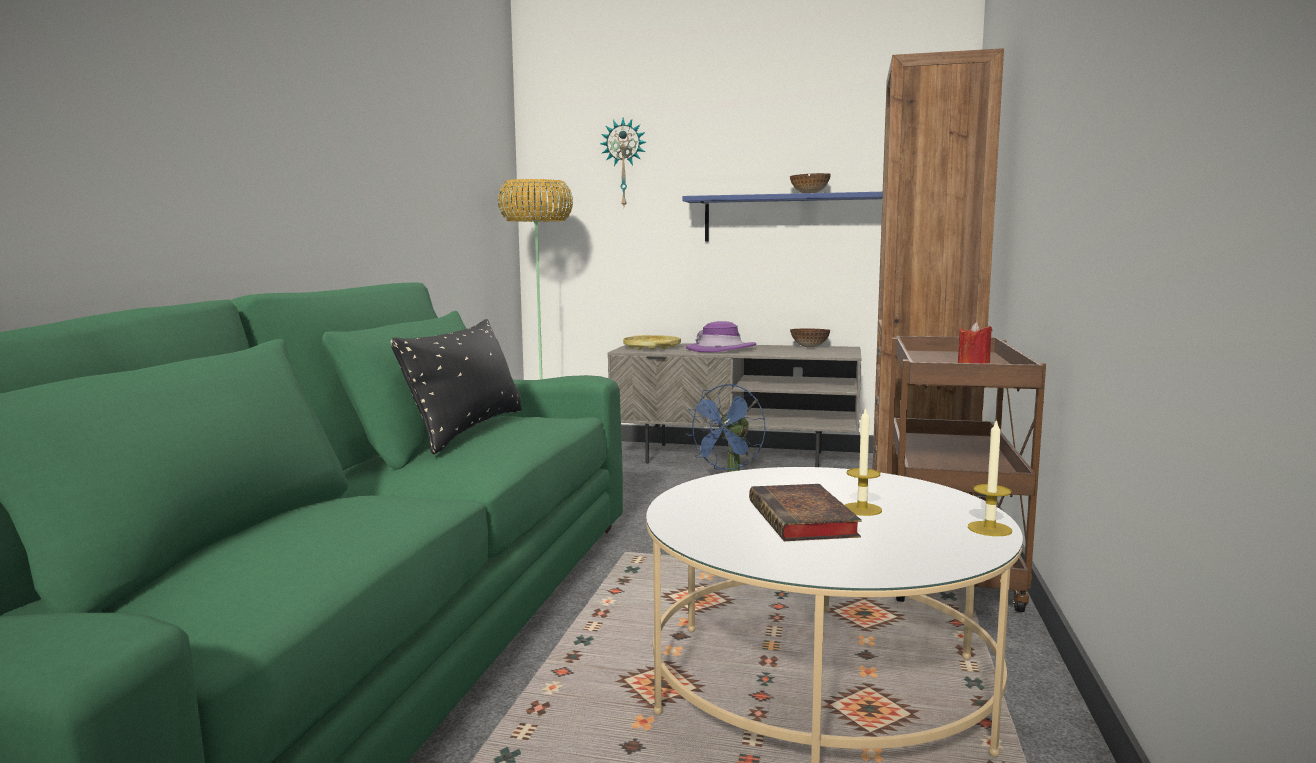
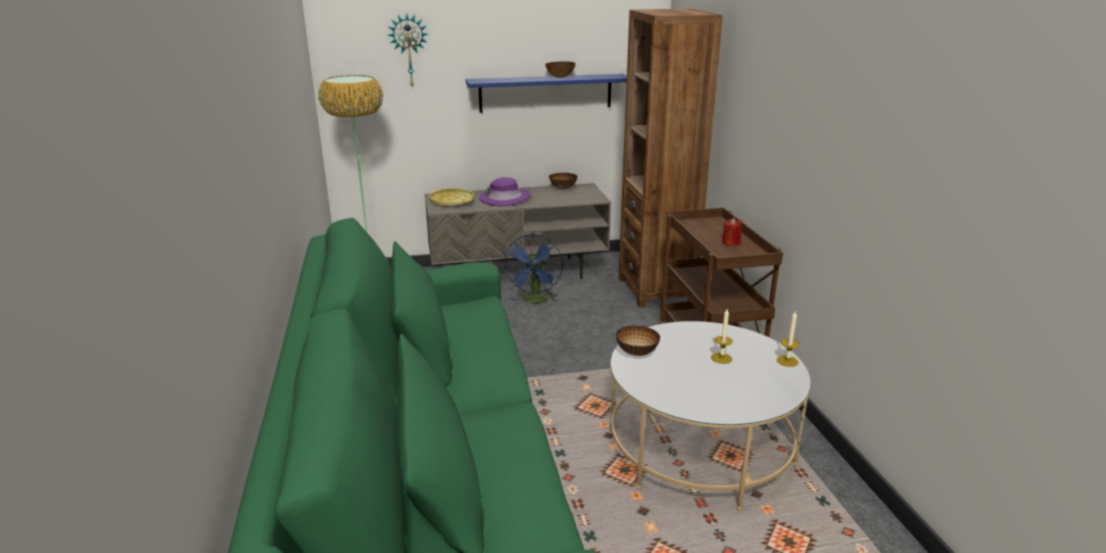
camera: 25 degrees left, 15 degrees up
black pillow [391,319,522,454] -> none
book [749,484,862,541] -> none
none -> bowl [616,326,660,356]

